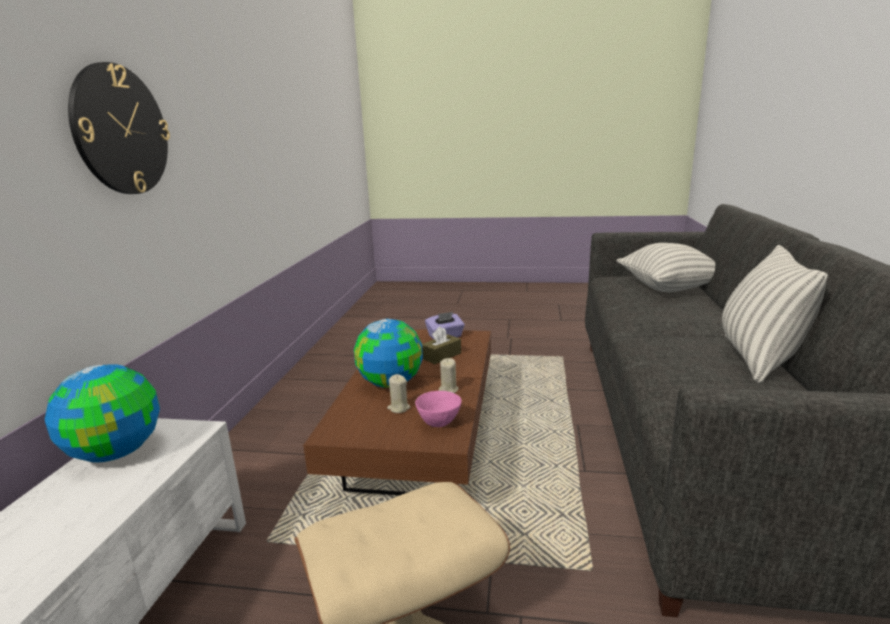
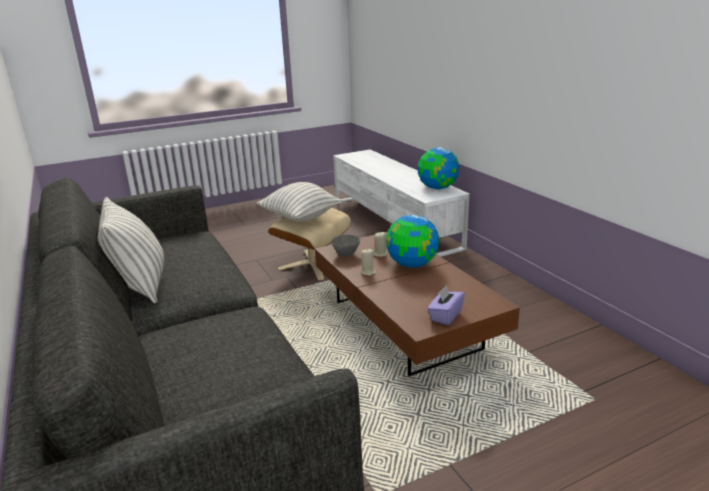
camera: 145 degrees right, 5 degrees up
wall clock [68,62,170,194] -> none
pink bowl [415,391,461,427] -> grey bowl [331,235,360,257]
brown tissue box [422,326,461,364] -> none
pillow [616,243,715,292] -> pillow moved to [257,182,343,222]

